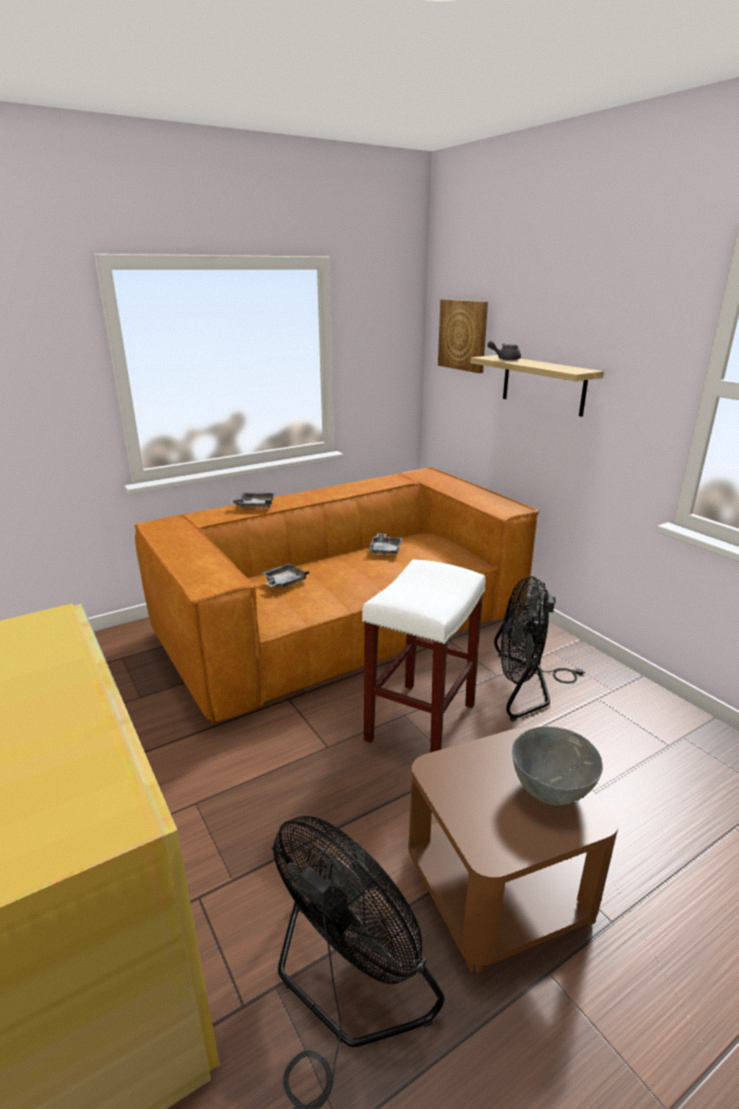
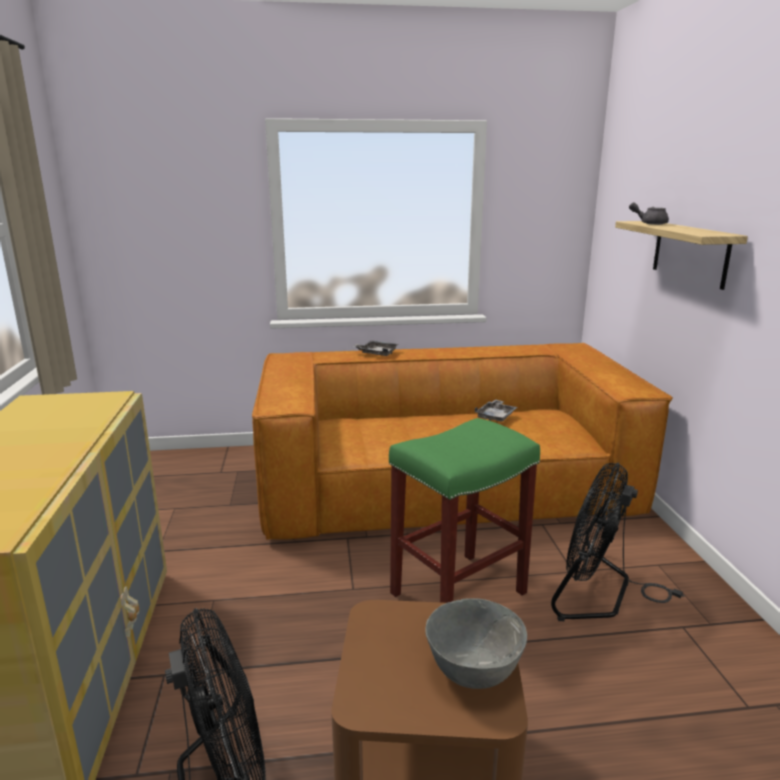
camera: 25 degrees right, 5 degrees down
grey tray [261,563,309,588] -> none
white stool [362,560,485,753] -> green stool [389,418,540,603]
picture [438,299,488,373] -> none

